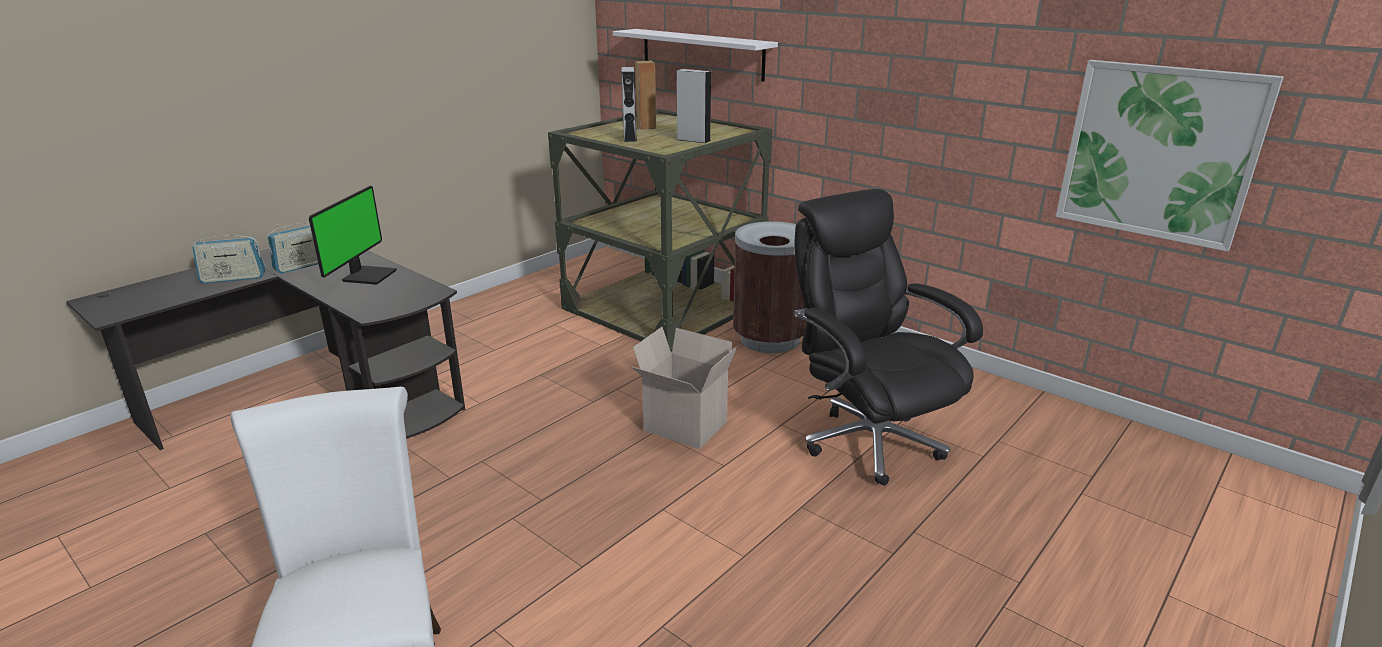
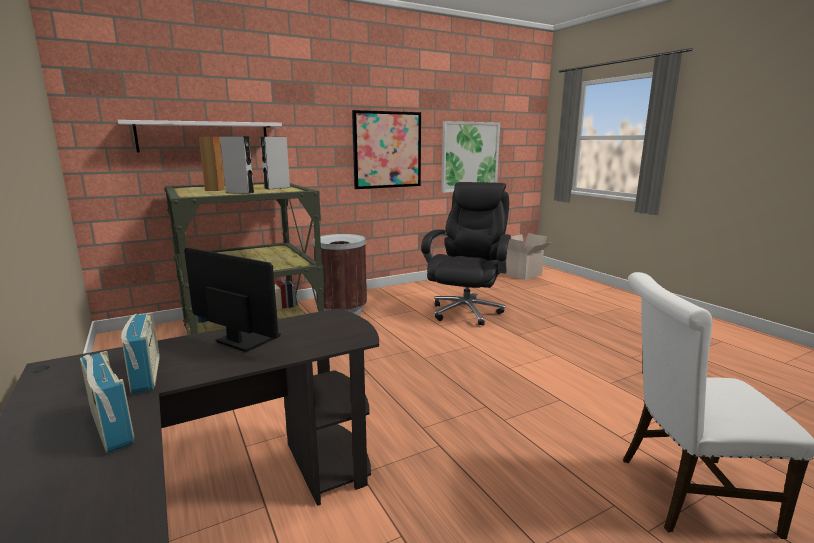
camera: 70 degrees left, 10 degrees down
radio [192,234,266,284] -> radio turned 45 degrees counterclockwise [80,351,134,453]
cardboard box [631,327,738,449] -> cardboard box moved to [506,233,551,280]
black office chair [794,189,983,486] -> black office chair turned 120 degrees clockwise [421,182,511,326]
none -> picture [352,110,421,189]

